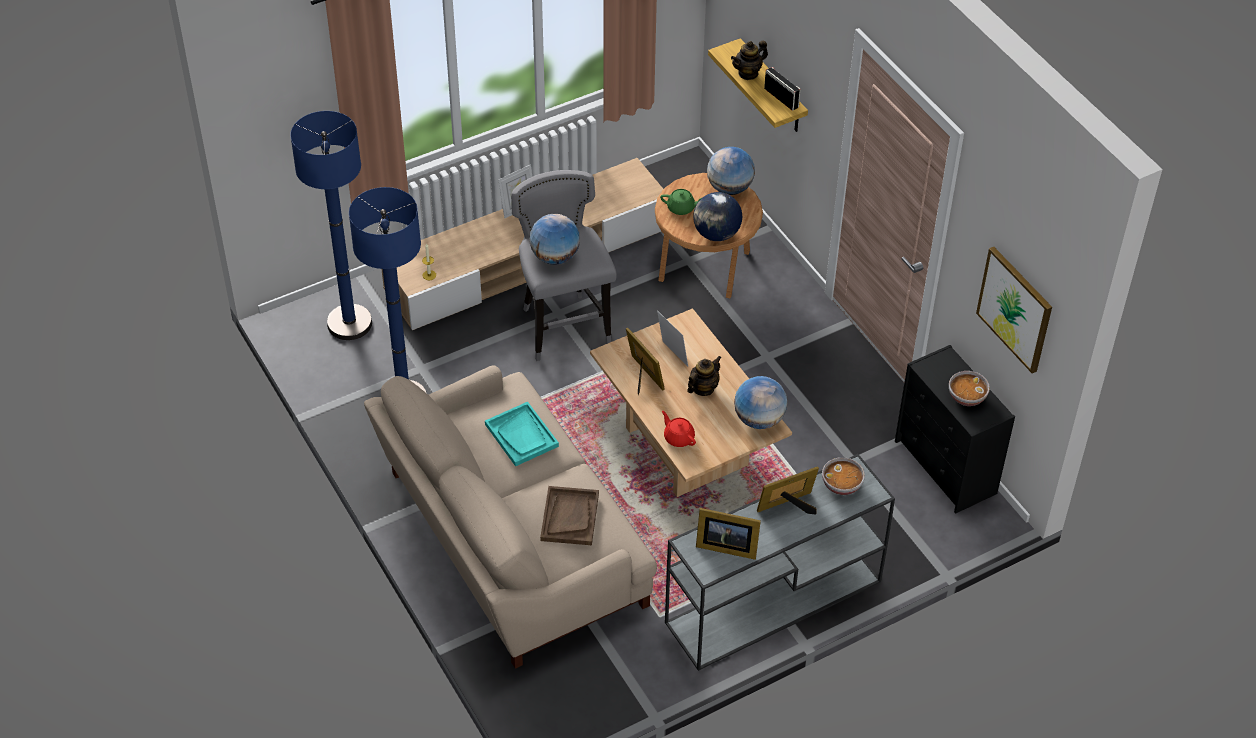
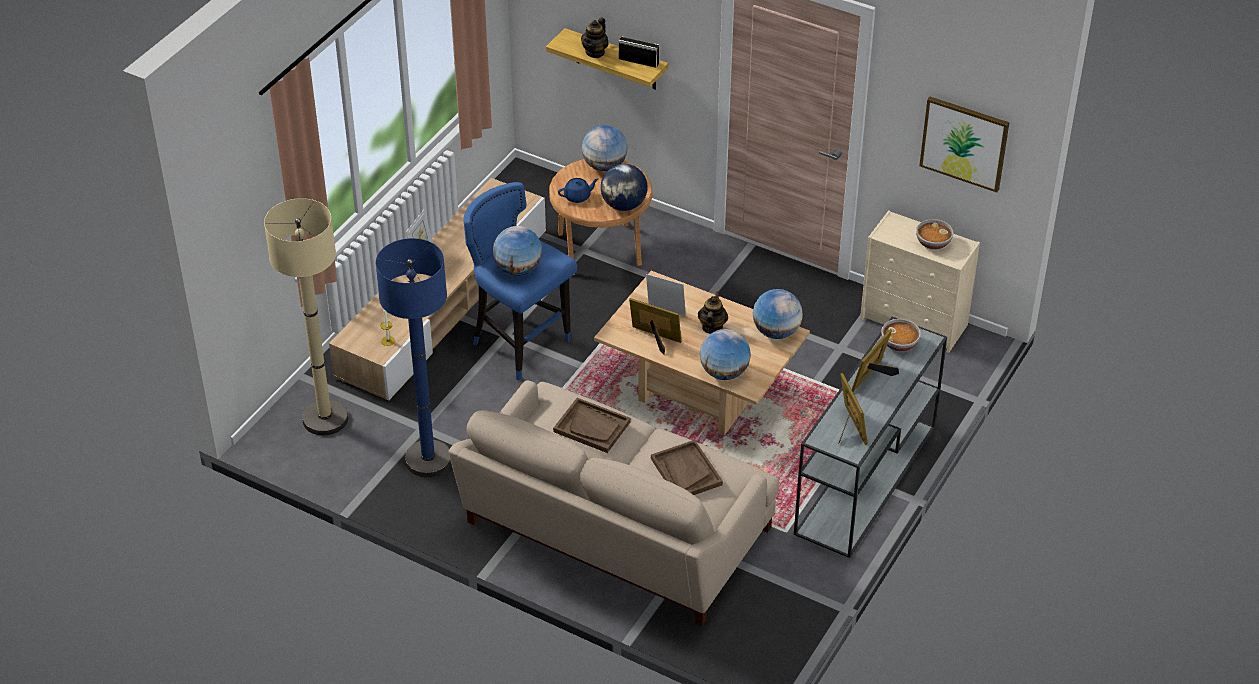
camera: 30 degrees left, 5 degrees down
blue floor lamp [290,111,372,340] -> beige floor lamp [264,198,349,435]
turquoise tray [485,402,559,466] -> brown tray [553,398,631,453]
grey stool [511,170,617,361] -> blue stool [463,182,577,381]
green teapot [660,189,701,215] -> blue teapot [558,178,598,203]
red teapot [662,411,696,447] -> globe [700,329,751,380]
picture frame [696,508,761,560] -> picture frame turned 90 degrees counterclockwise [838,373,868,445]
black dresser [895,345,1015,514] -> beige dresser [860,210,980,353]

